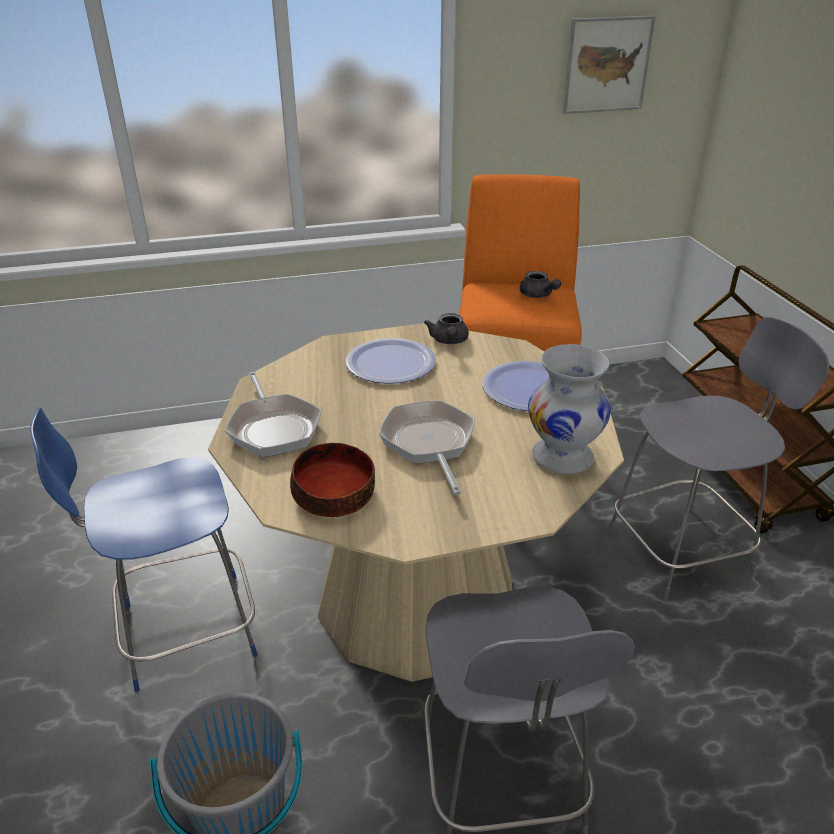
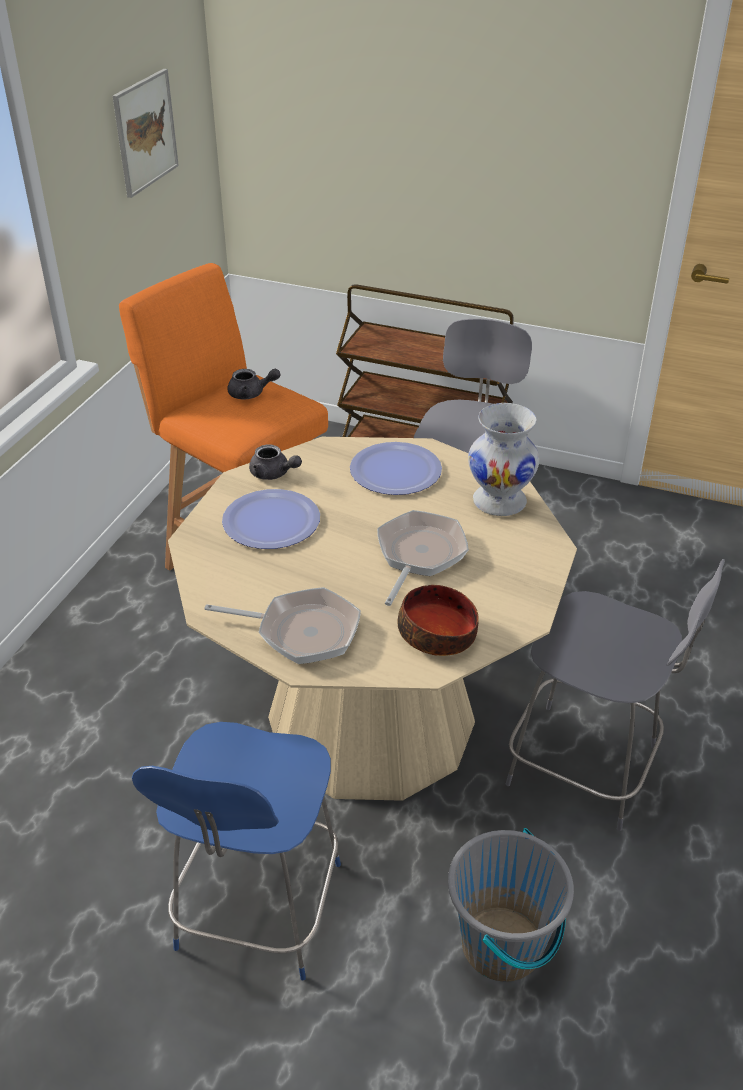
camera: 55 degrees left, 5 degrees up
frying pan [379,400,475,495] -> frying pan turned 90 degrees clockwise [377,510,469,606]

